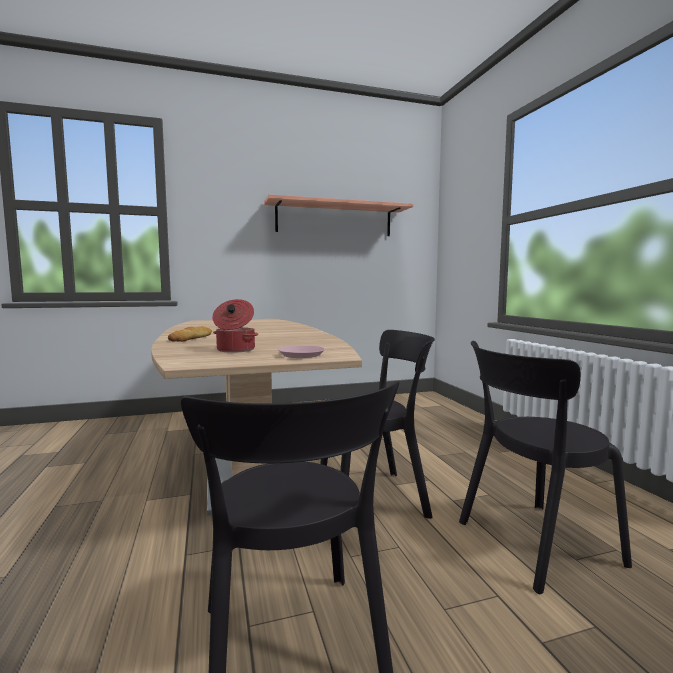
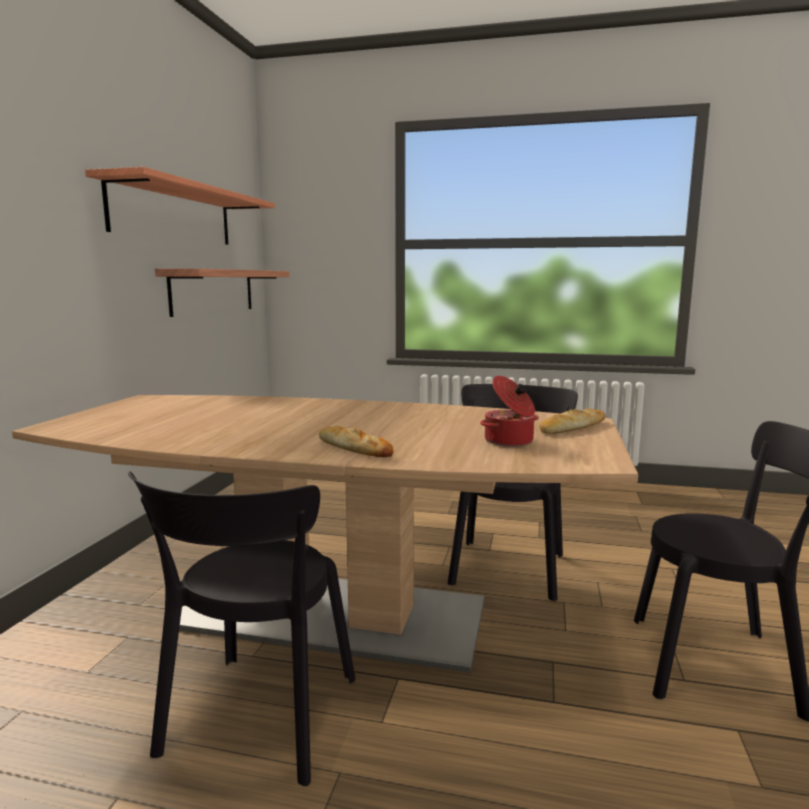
camera: 60 degrees left, 5 degrees up
pink plate [278,346,325,358] -> bread [539,408,605,434]
black chair [459,341,632,594] -> black chair moved to [128,471,356,786]
none -> shelf [155,268,289,317]

